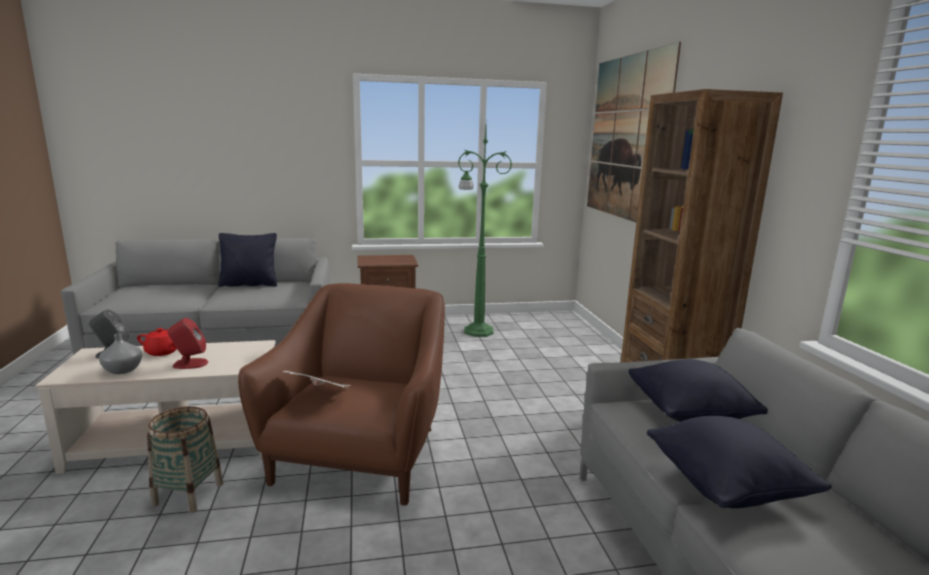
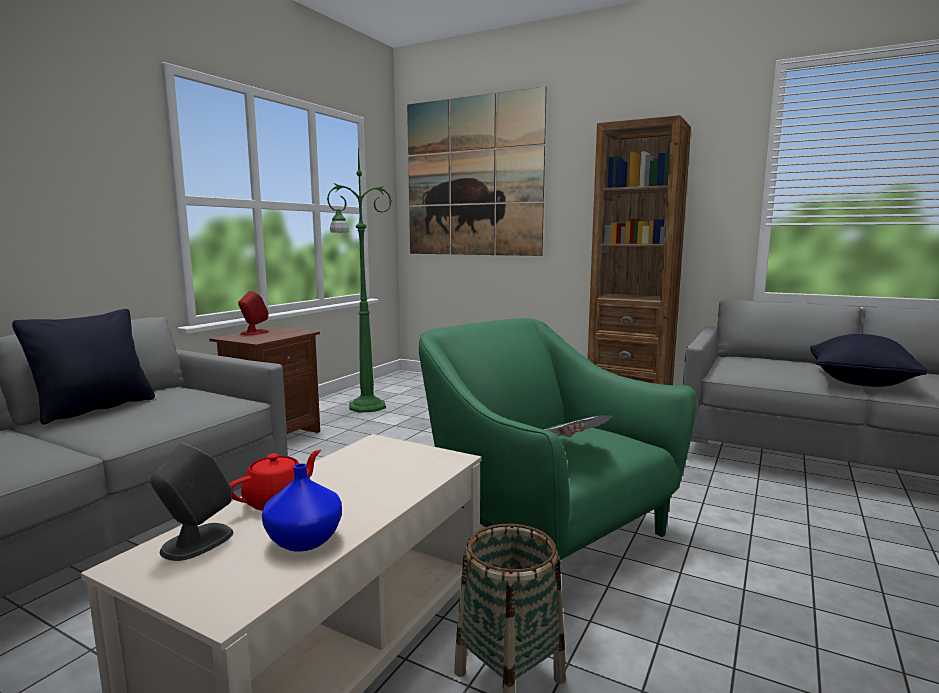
camera: 50 degrees left, 5 degrees down
grey vase [99,333,142,374] -> blue vase [262,463,342,552]
red speaker [167,318,208,369] -> red speaker moved to [238,291,269,335]
brown armchair [238,283,445,505] -> green armchair [419,318,697,562]
black pillow [628,359,768,422] -> none

